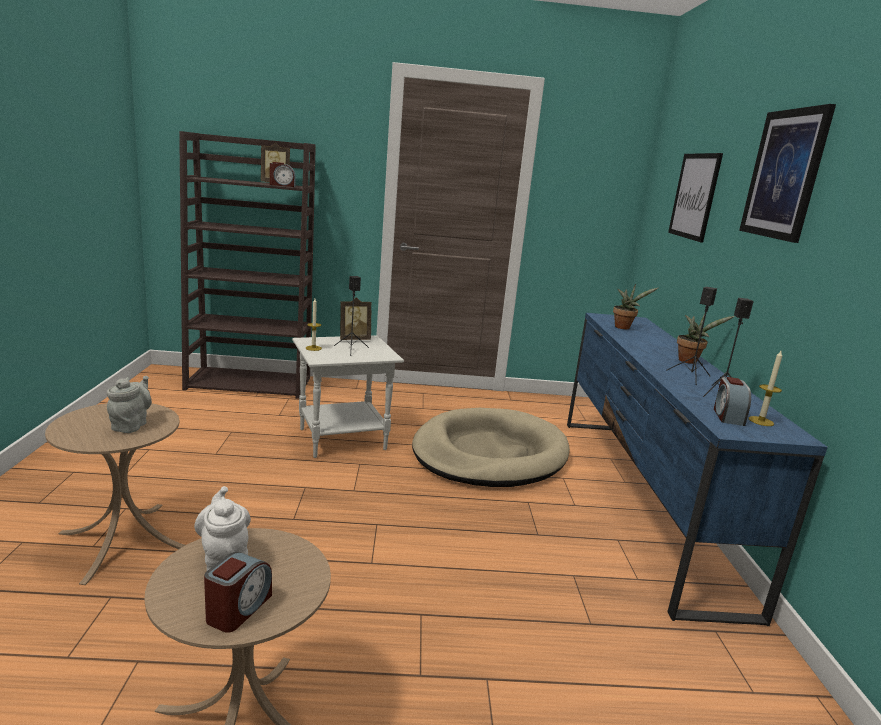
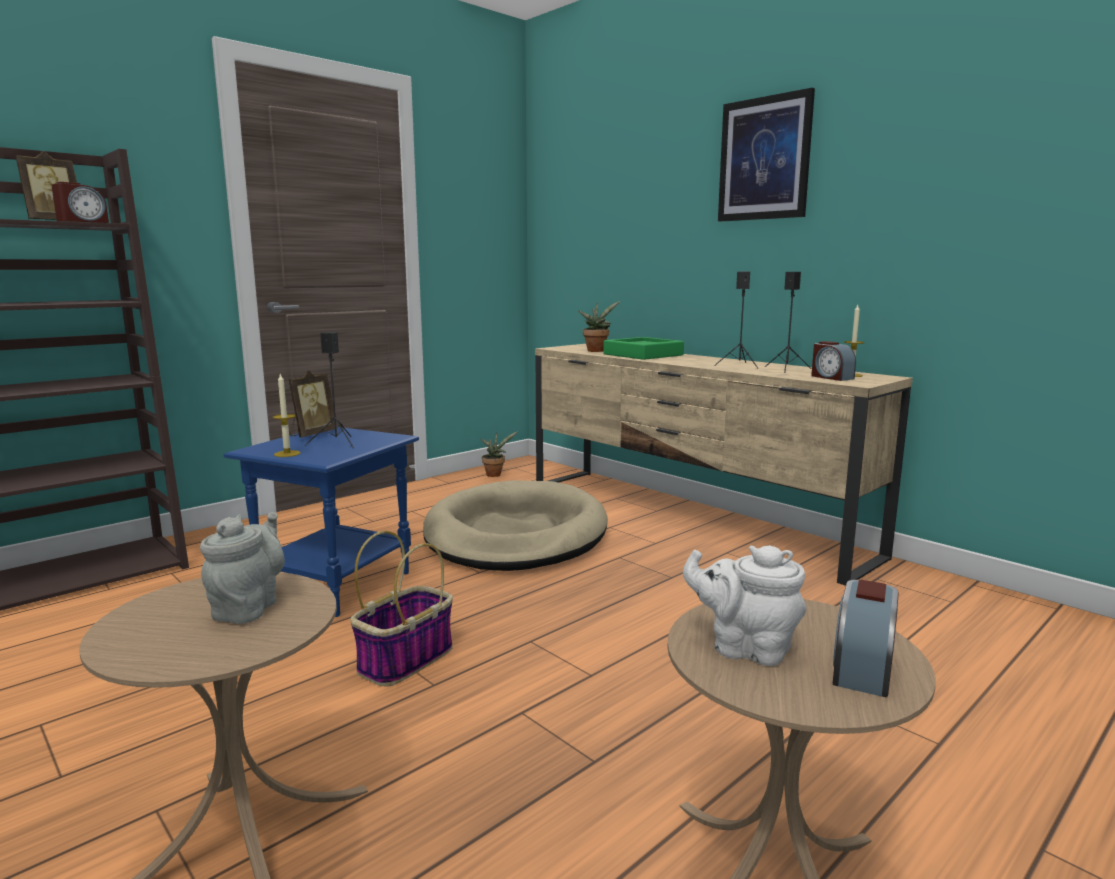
camera: 40 degrees left, 5 degrees down
grey teapot [107,376,152,433] -> grey teapot turned 45 degrees clockwise [200,512,285,624]
alarm clock [204,552,272,633] -> alarm clock turned 135 degrees counterclockwise [833,580,899,697]
white side table [292,335,404,458] -> blue side table [224,427,419,617]
blue tv stand [567,313,828,626] -> beige tv stand [535,344,913,586]
picture [668,153,723,243] -> none
potted plant [677,313,735,364] -> potted plant moved to [481,431,518,477]
none -> basket [350,531,453,687]
none -> green tray [603,337,684,360]

